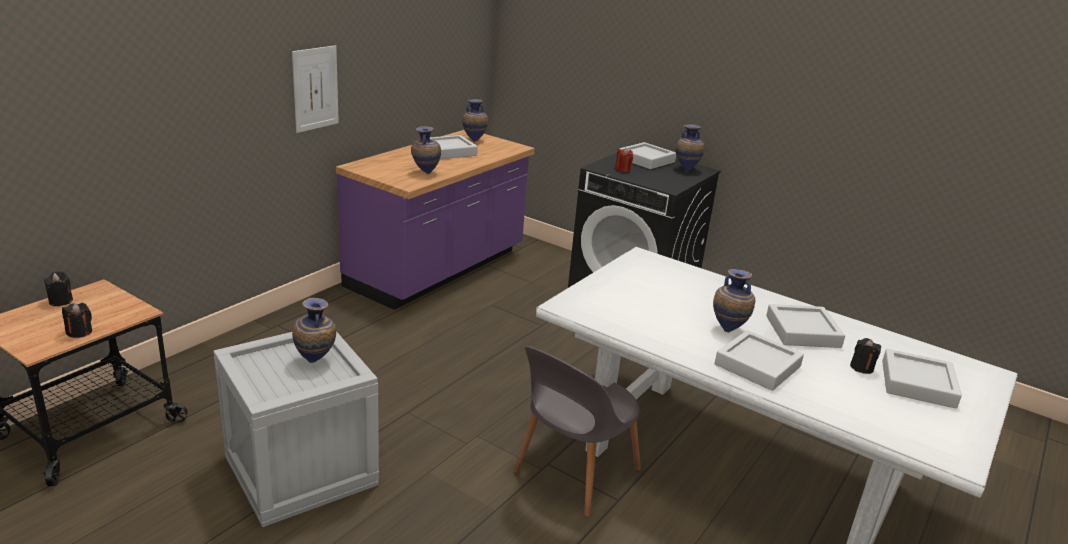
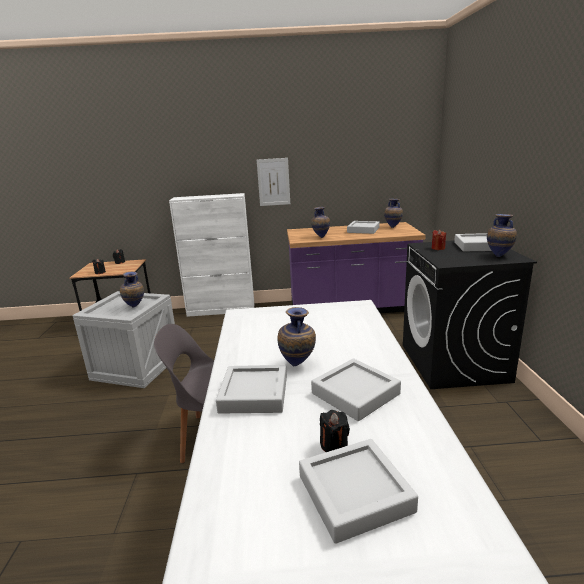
camera: 55 degrees right, 5 degrees down
none -> white cabinet [169,193,254,317]

